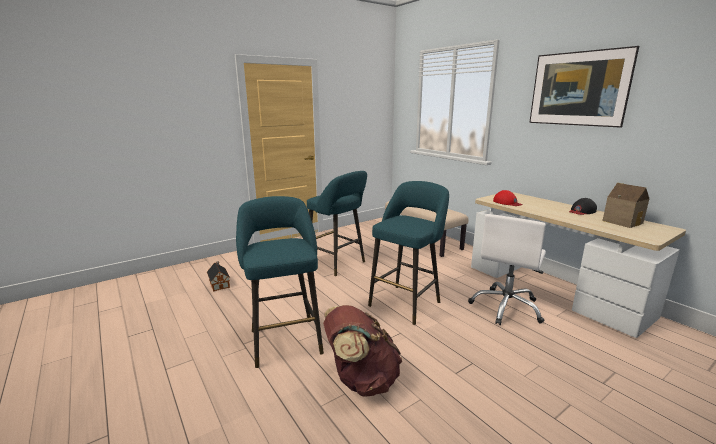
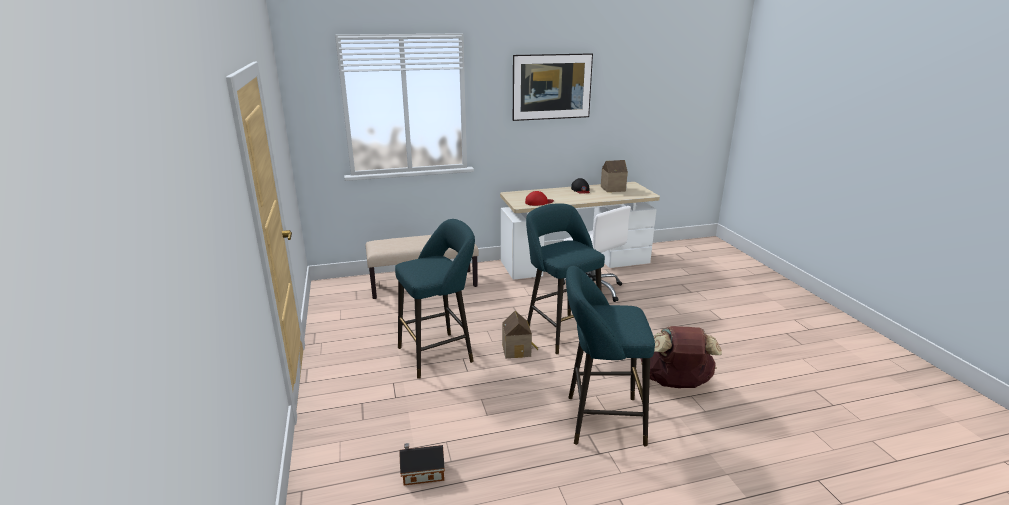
camera: 70 degrees left, 5 degrees up
none -> toy house [502,311,538,359]

